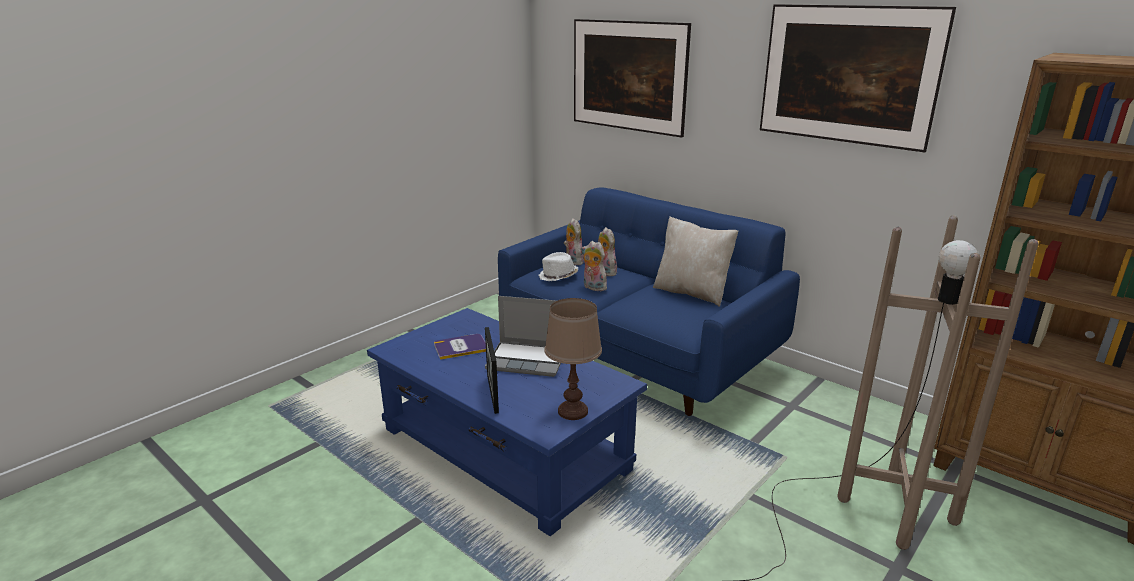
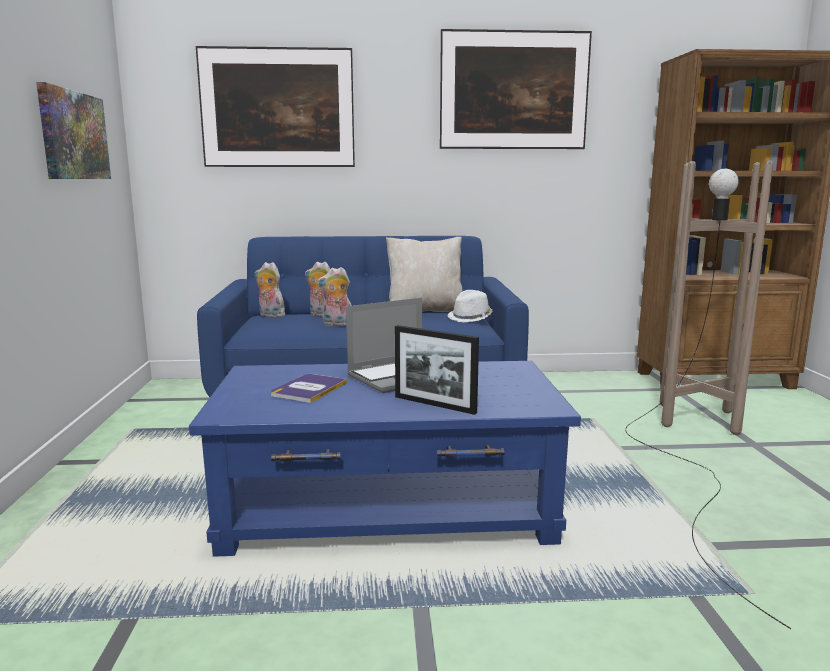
camera: 45 degrees left, 10 degrees down
white hat [538,252,578,281] -> white hat moved to [448,290,492,323]
brown table lamp [544,298,602,420] -> none
none -> picture [36,82,111,179]

